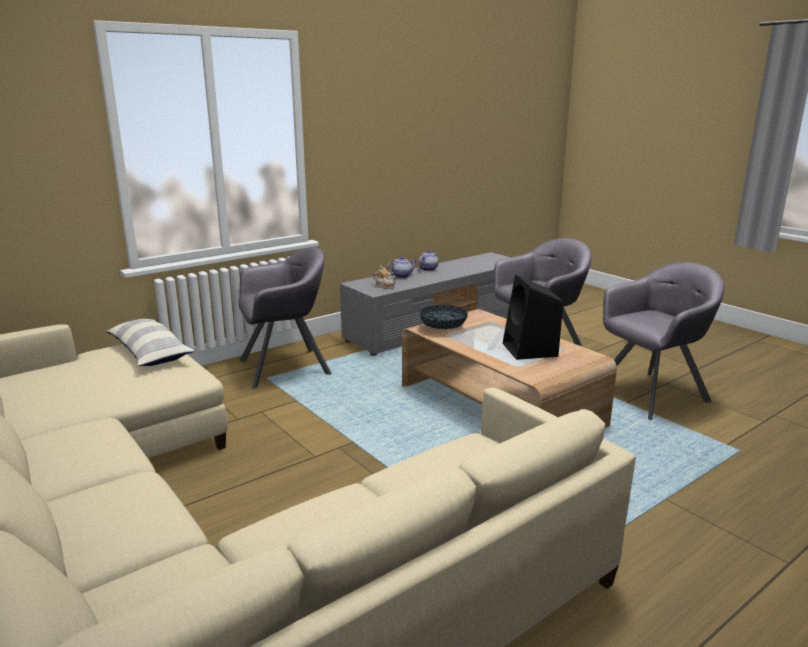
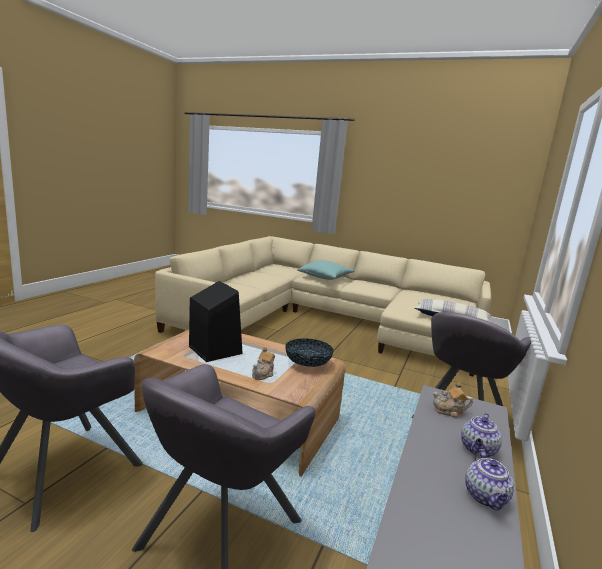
camera: 150 degrees right, 5 degrees down
none -> teapot [252,347,275,380]
none -> turquoise pillow [297,260,355,280]

